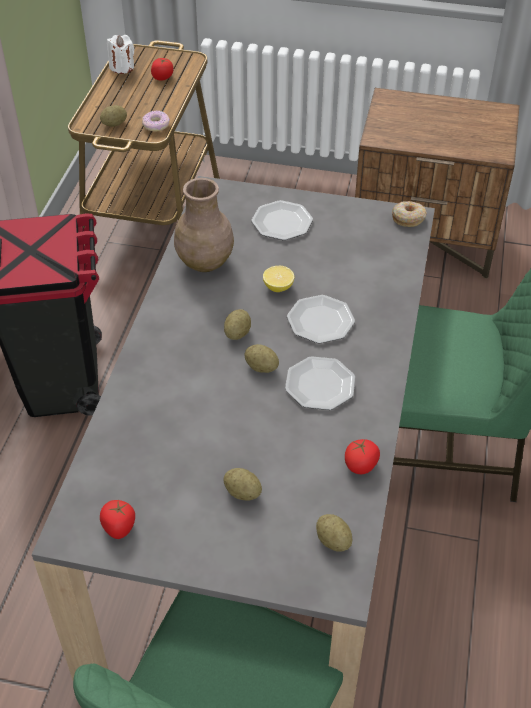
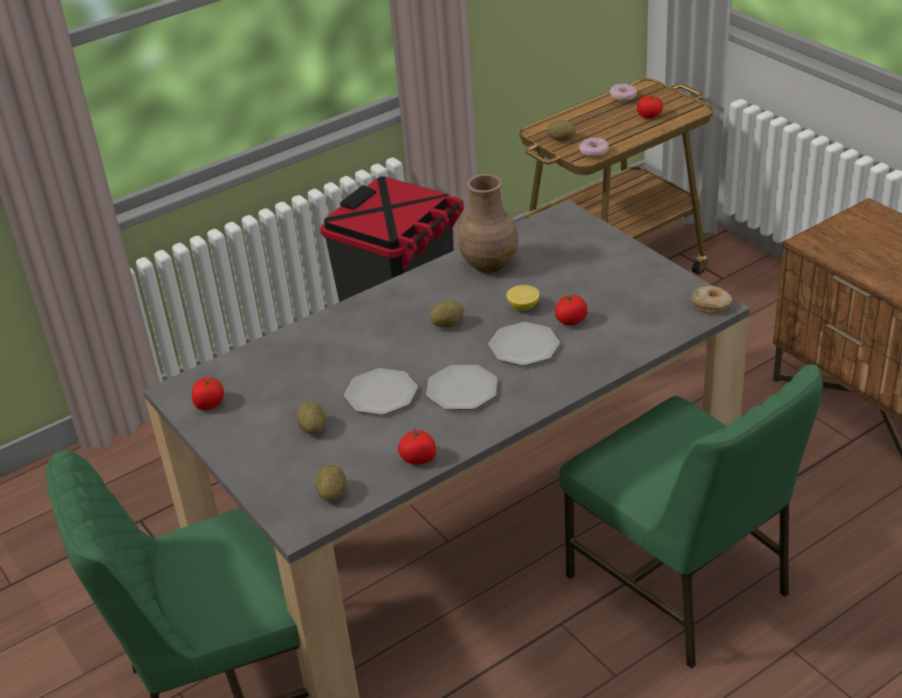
camera: 45 degrees right, 10 degrees down
white candle [107,35,134,74] -> donut [610,83,637,101]
potato [244,344,279,373] -> none
plate [251,200,313,240] -> plate moved to [344,368,418,415]
none -> tomato [555,295,588,326]

